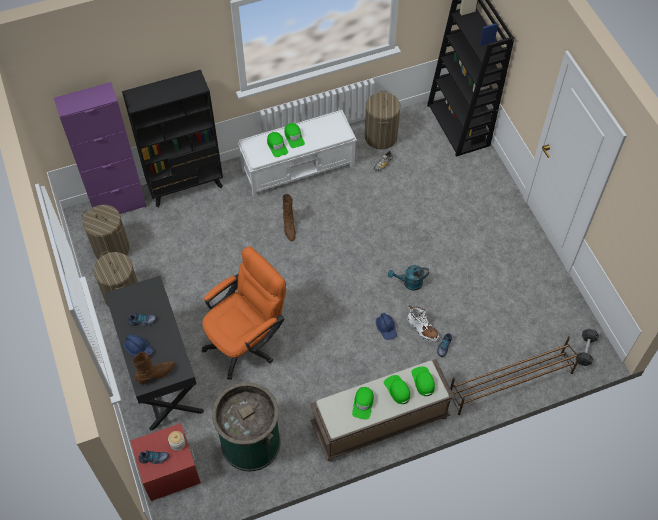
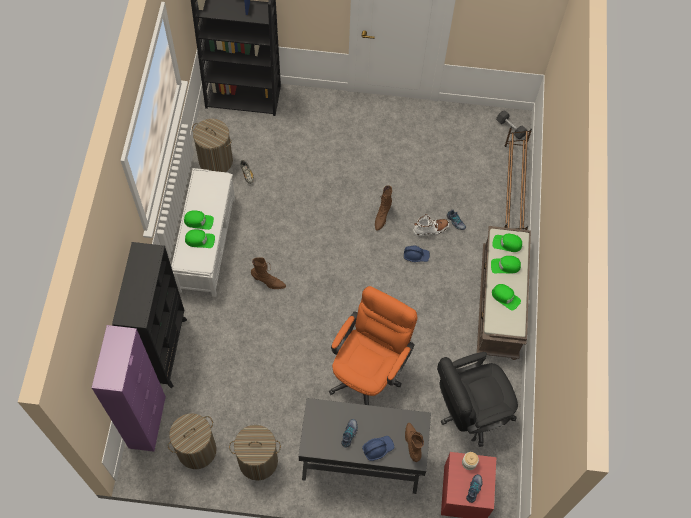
camera: 65 degrees left, 5 degrees up
orange office chair [202,247,286,380] -> orange office chair turned 45 degrees clockwise [329,286,417,405]
green trash can [212,383,281,472] -> black office chair [437,352,518,447]
turquoise watering can [388,265,429,291] -> brown boot [375,185,392,231]

